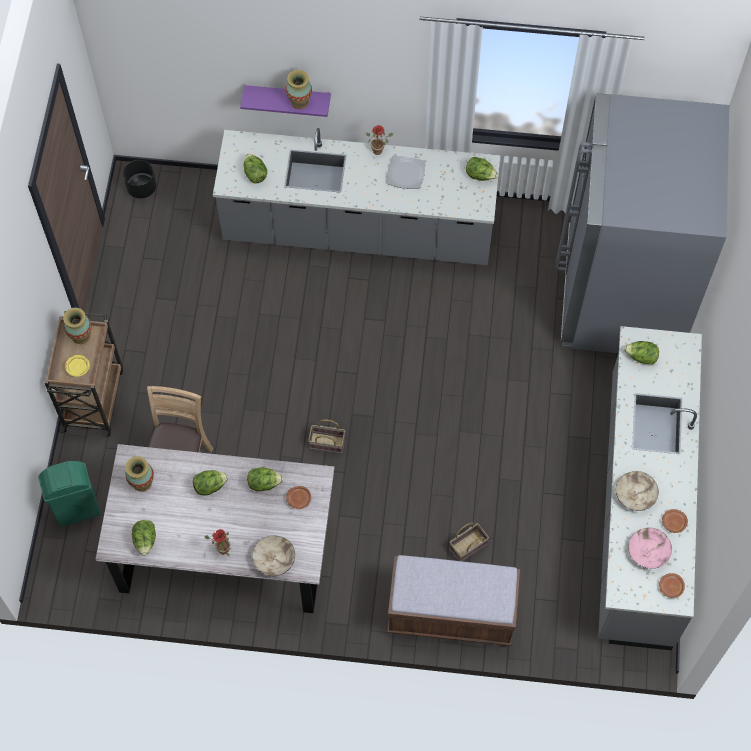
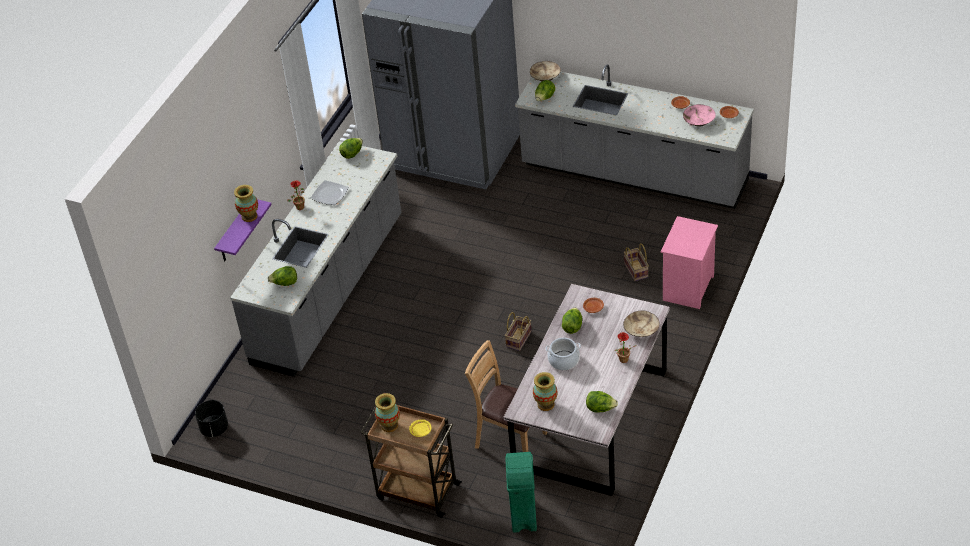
camera: 70 degrees left, 20 degrees down
lettuce [193,470,228,496] -> cooking pot [545,338,581,370]
brown bench [388,555,520,646] -> pink nightstand [661,216,718,309]
beige bowl [616,471,659,511] -> beige bowl moved to [530,61,561,81]

